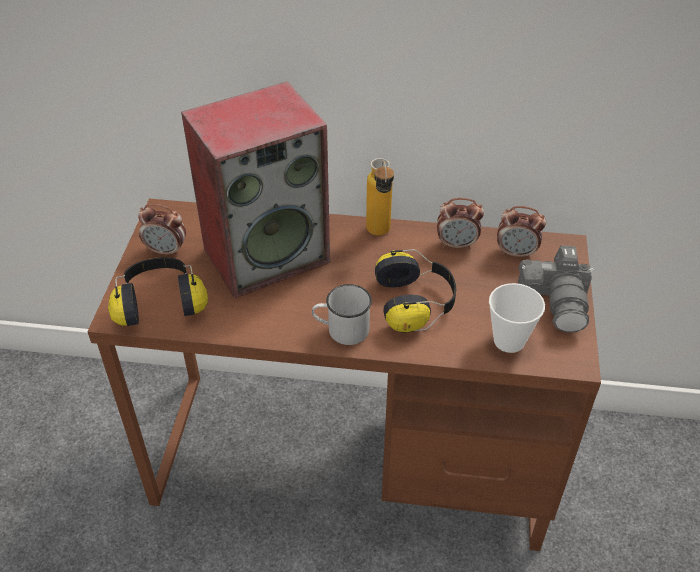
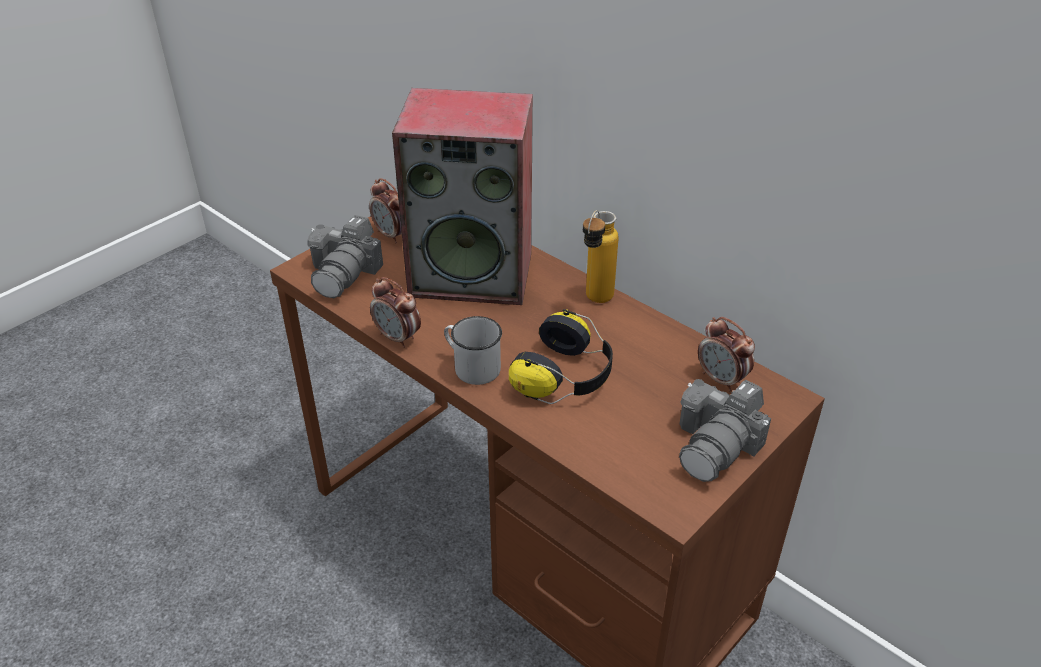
camera: 35 degrees right, 5 degrees down
headphones [108,257,208,326] -> camera [307,215,383,298]
alarm clock [437,198,484,249] -> alarm clock moved to [370,277,421,348]
cup [489,283,545,353] -> none

